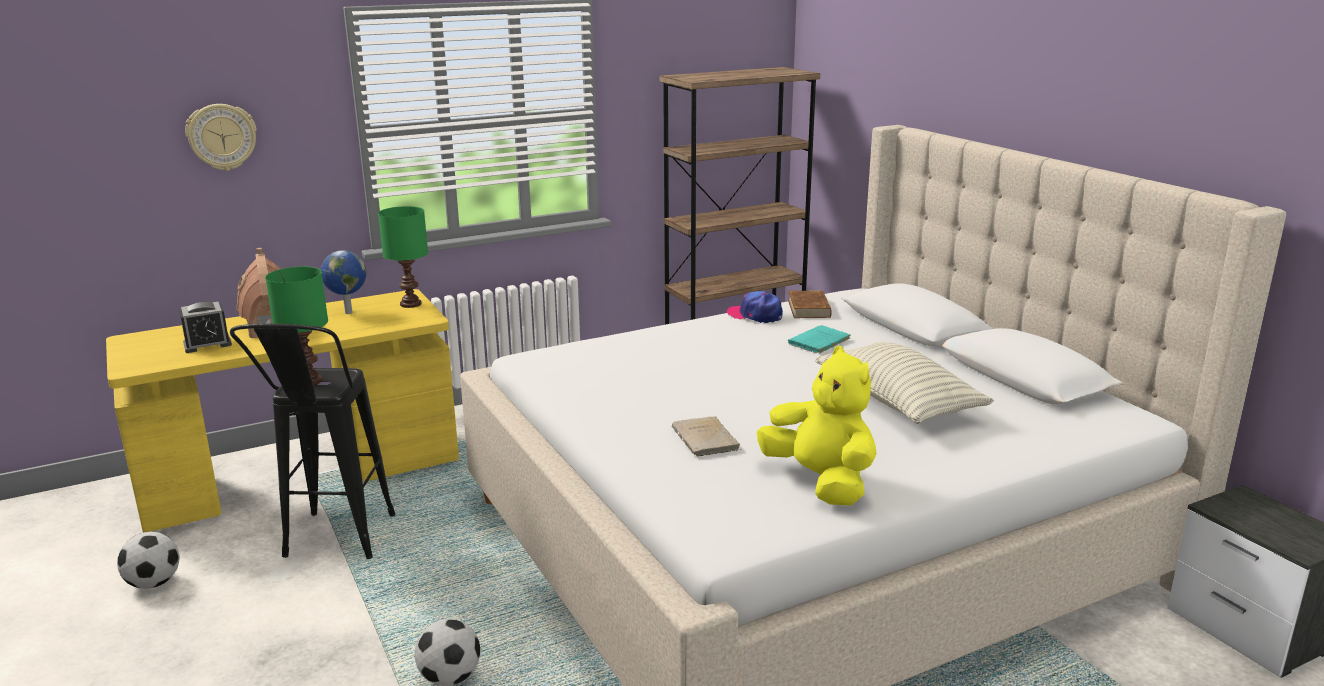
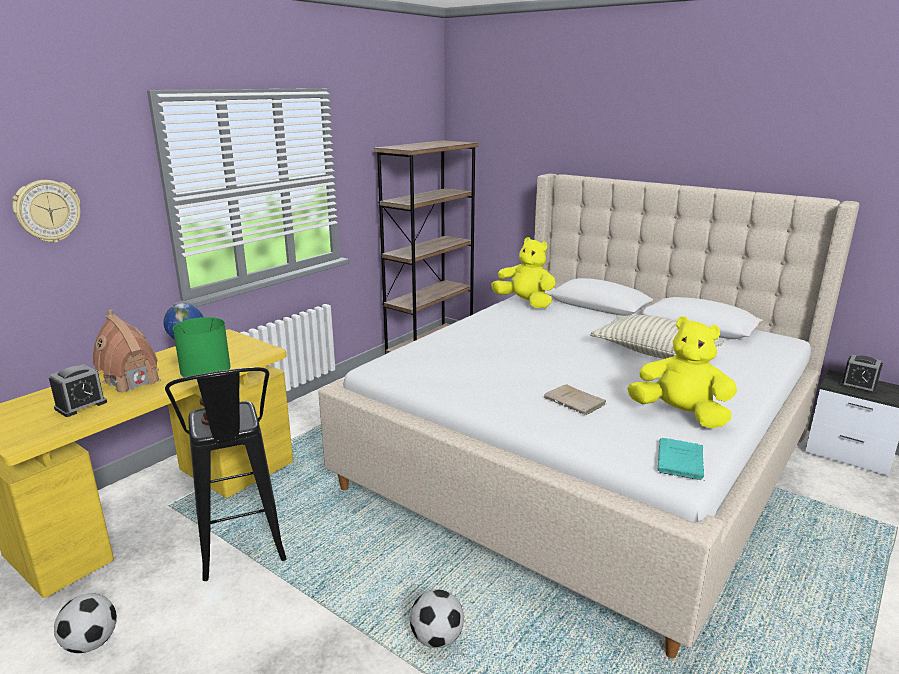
camera: 25 degrees left, 0 degrees up
green table lamp [378,206,428,308] -> none
cap [727,291,783,323] -> none
brown book [788,290,832,318] -> yellow plush toy [491,237,555,308]
turquoise book [788,325,851,354] -> turquoise book moved to [658,438,705,481]
none -> alarm clock [840,354,883,394]

